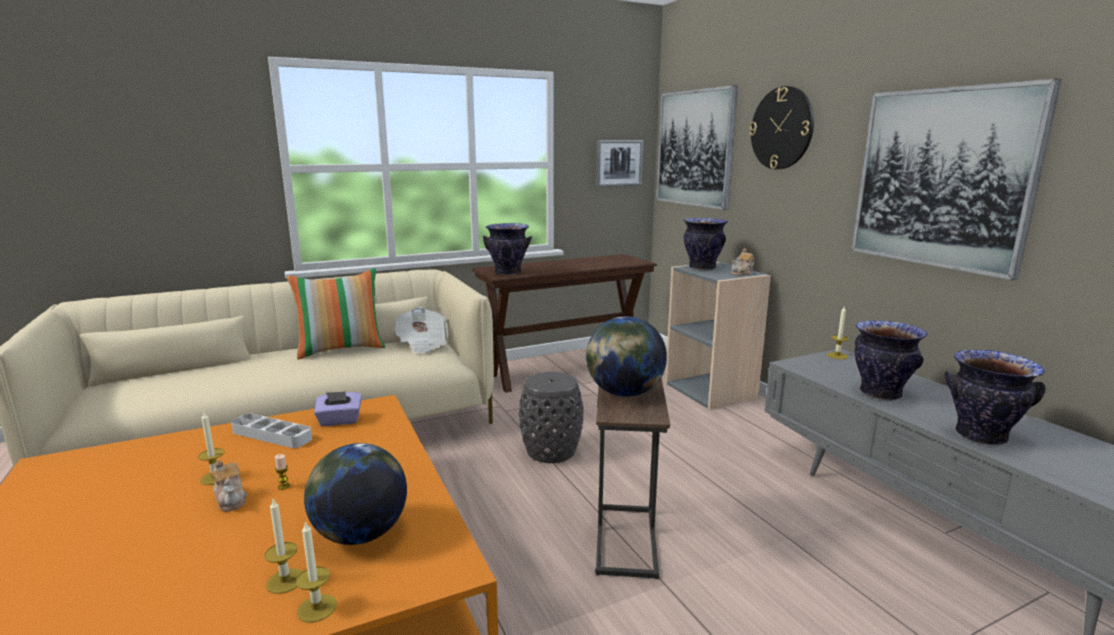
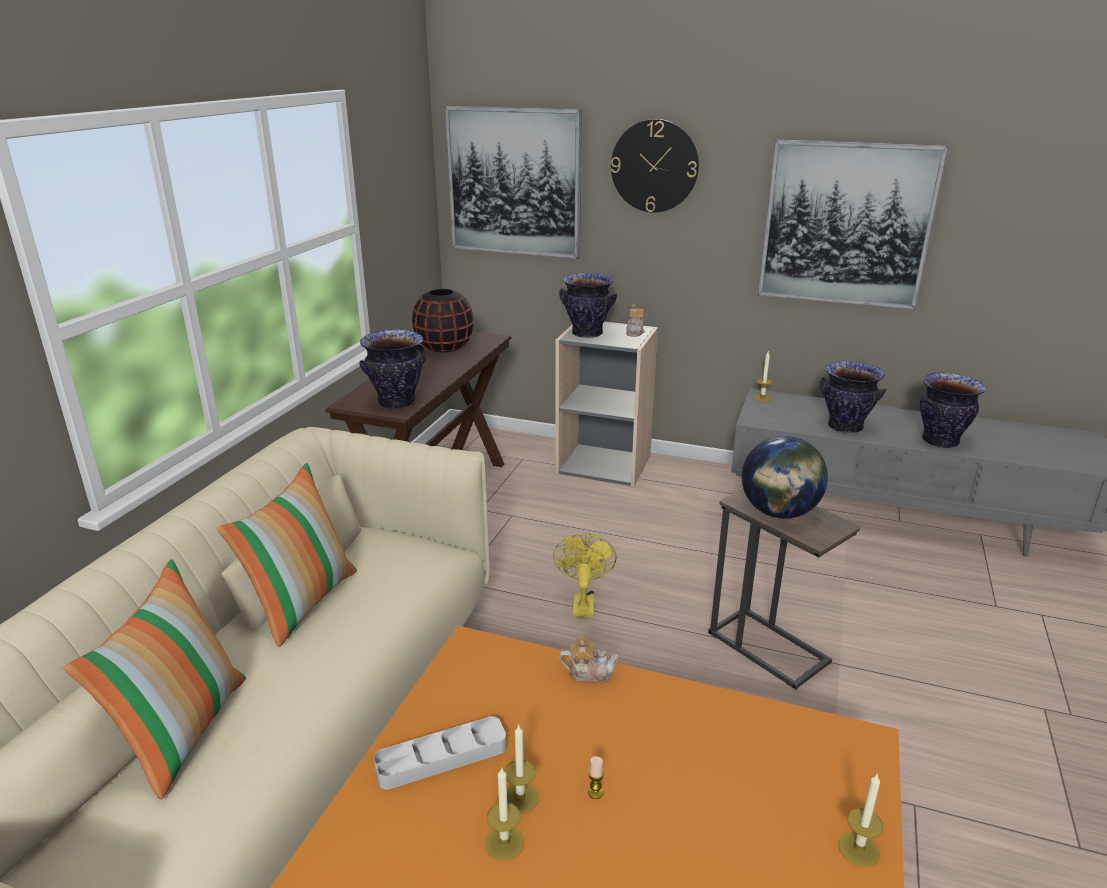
camera: 45 degrees left, 10 degrees up
teapot [212,460,247,512] -> teapot moved to [559,636,619,683]
candle [264,499,302,594] -> candle moved to [504,724,539,814]
globe [304,443,407,545] -> none
purple tissue box [314,391,362,426] -> none
newspaper [394,307,448,354] -> none
grey stool [519,372,584,463] -> yellow fan [553,534,616,617]
picture [596,140,643,187] -> none
none -> pillow [63,559,246,800]
none -> black vase [412,289,474,352]

